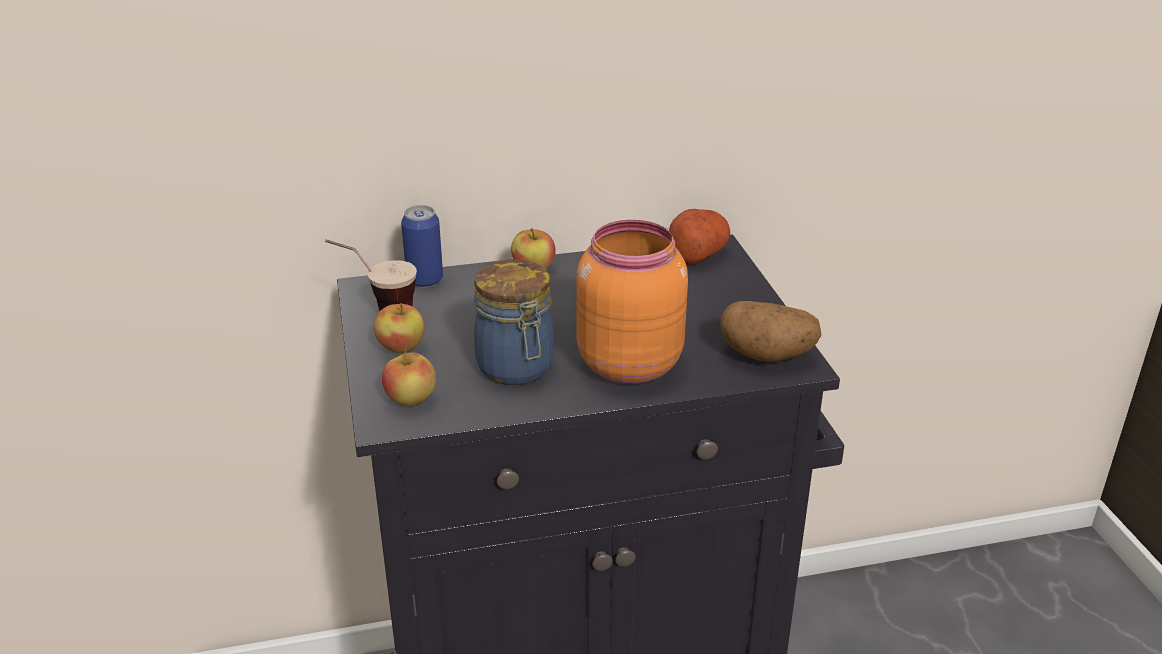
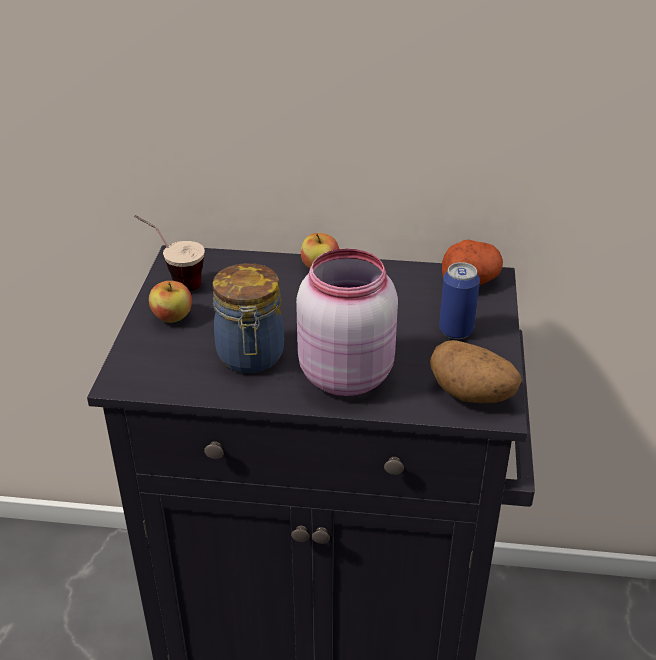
camera: 20 degrees right, 5 degrees up
apple [382,345,436,406] -> none
can [401,205,443,288] -> can moved to [439,262,480,339]
orange jar [576,220,688,384] -> pink jar [296,249,398,396]

